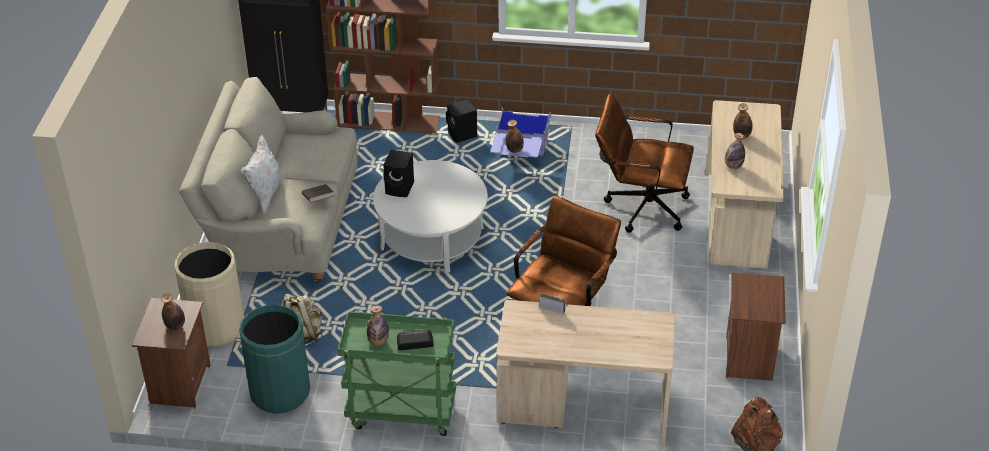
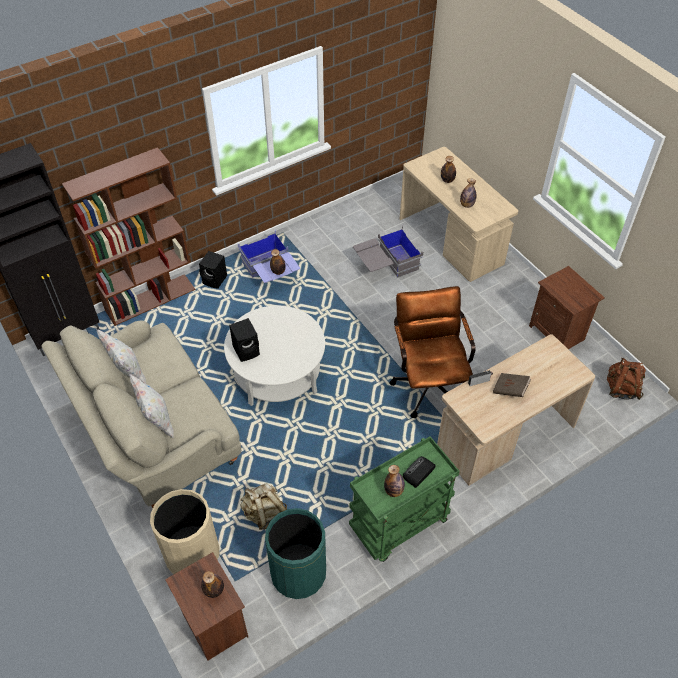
camera: 40 degrees left, 10 degrees up
brown book [302,184,334,203] -> brown book moved to [493,373,531,397]
brown office chair [595,93,694,233] -> grey storage box [353,226,423,277]
none -> white pillow [97,329,146,384]

